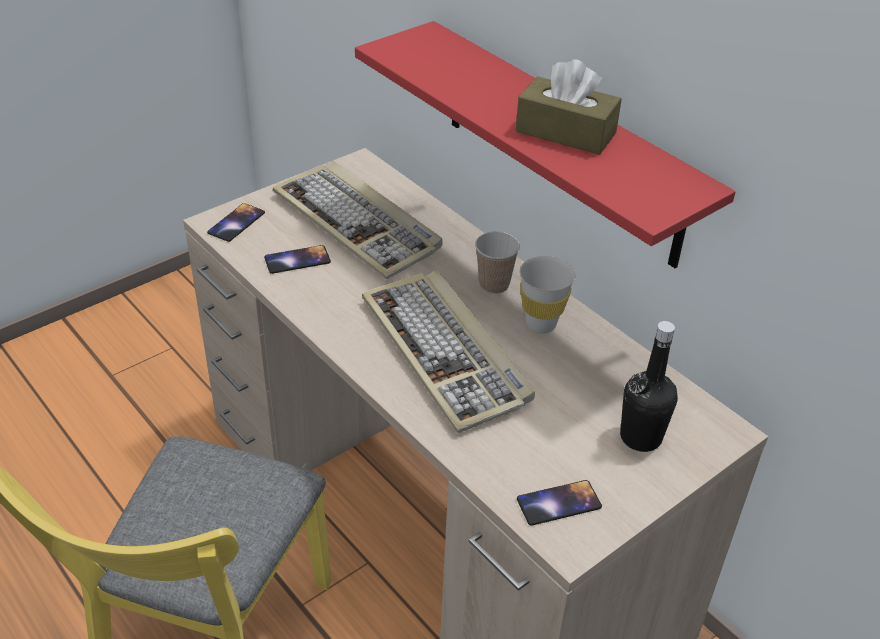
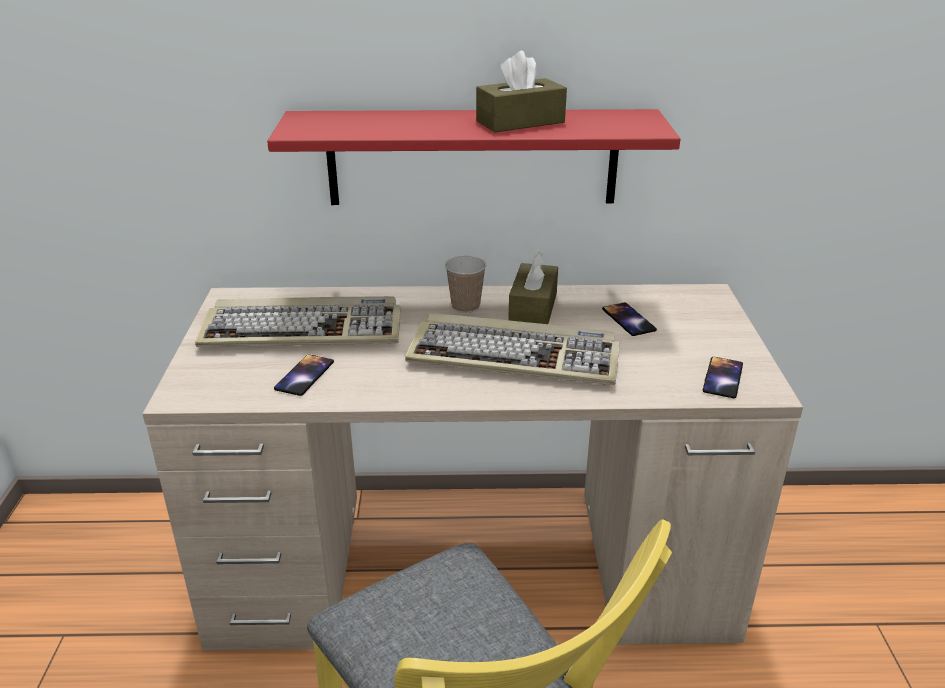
camera: 50 degrees left, 10 degrees down
phone [207,203,265,242] -> phone moved to [602,303,657,336]
white cup [520,256,575,334] -> brown tissue box [508,251,558,324]
black bottle [620,321,678,452] -> none

